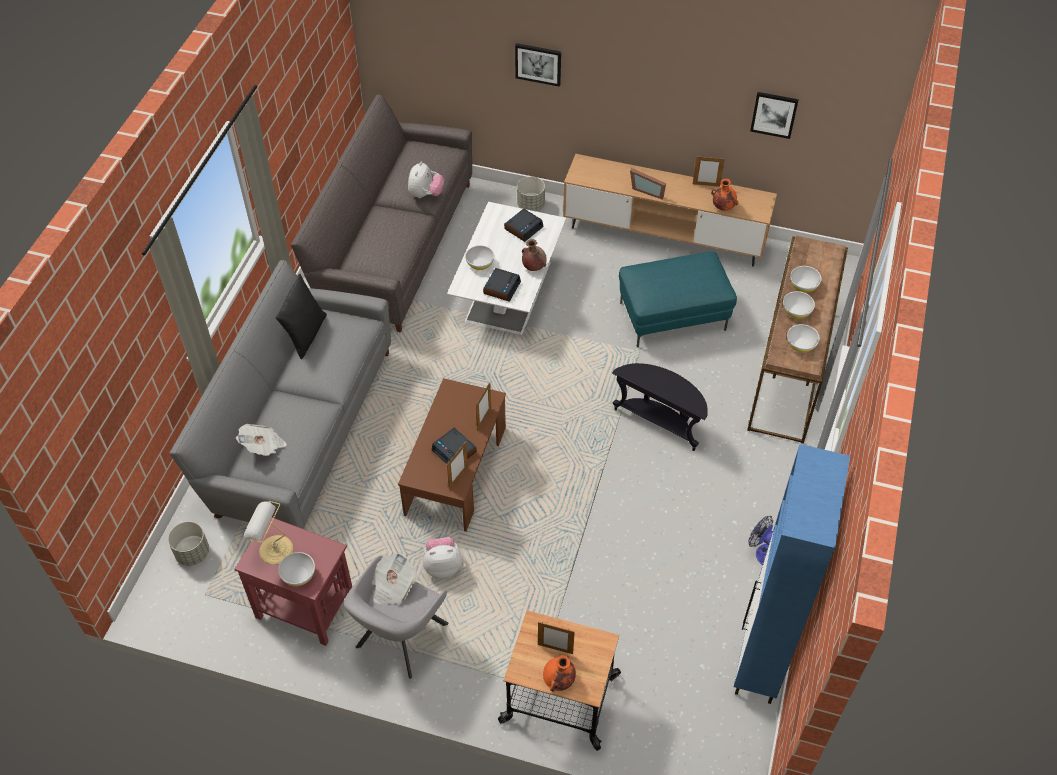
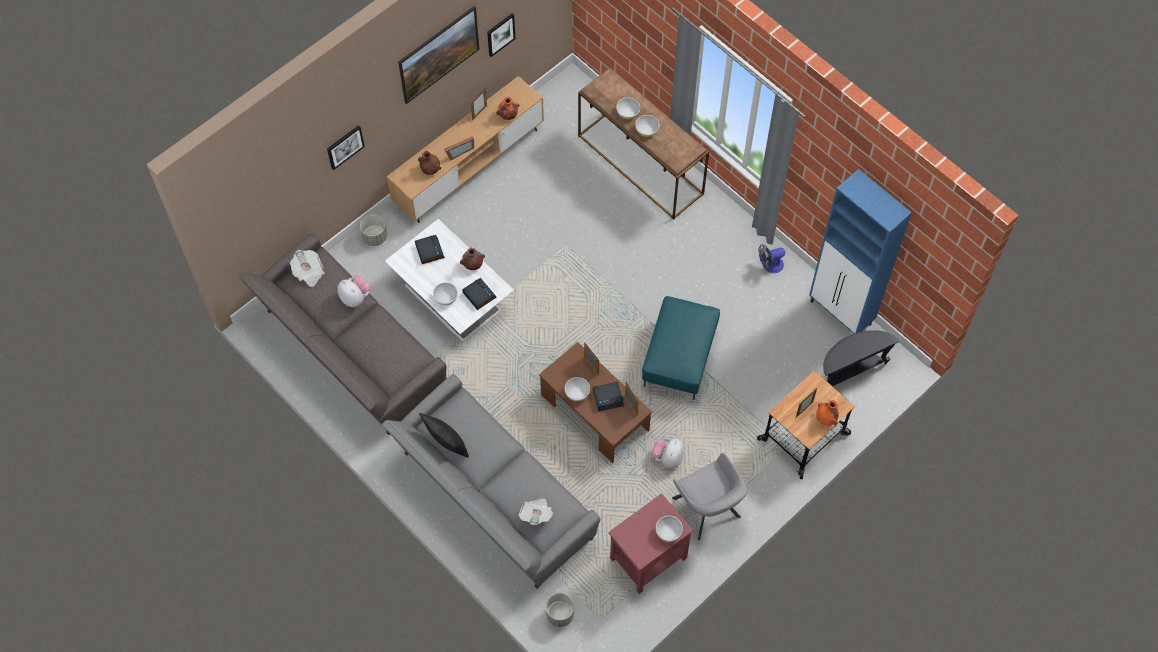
camera: 60 degrees left, 10 degrees up
table lamp [244,501,293,565] -> none
newspaper [372,553,416,605] -> newspaper moved to [290,250,325,287]
black side table [612,363,708,451] -> black side table moved to [823,330,899,386]
turquoise ottoman [619,251,737,347] -> turquoise ottoman moved to [642,296,720,400]
white bowl [787,324,820,352] -> white bowl moved to [565,377,590,401]
none -> picture [398,6,479,104]
none -> brown vase [418,151,441,175]

